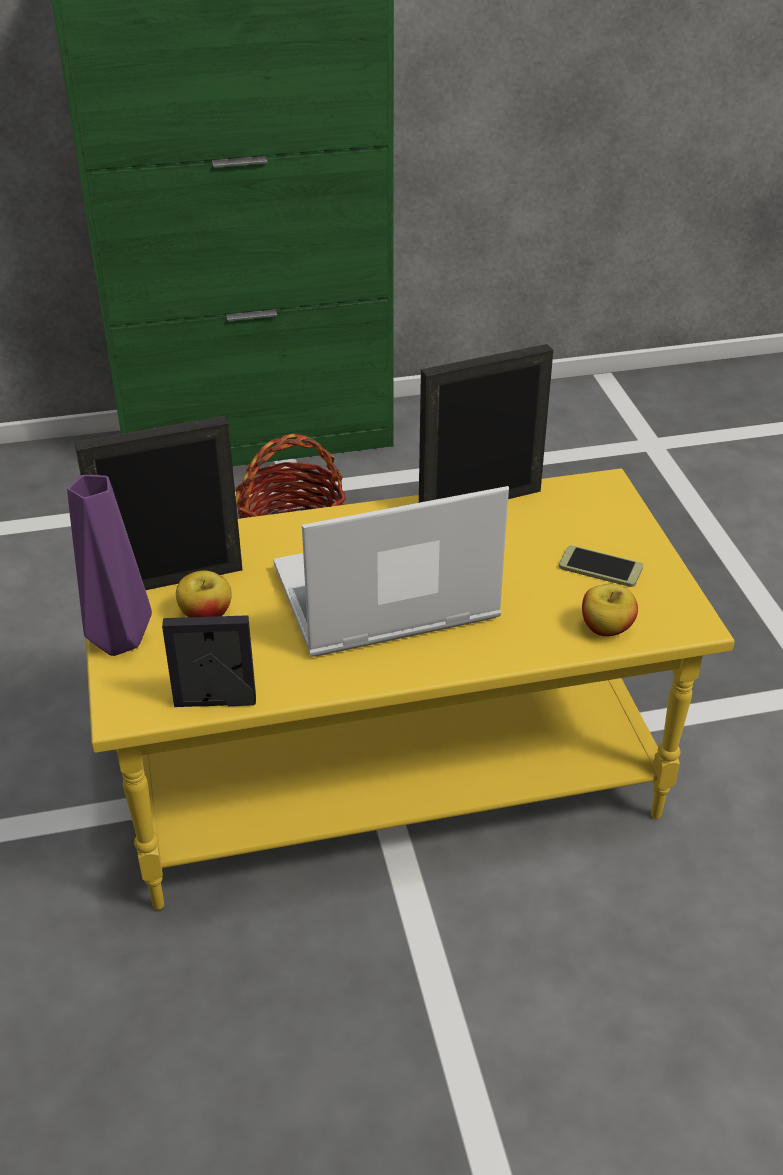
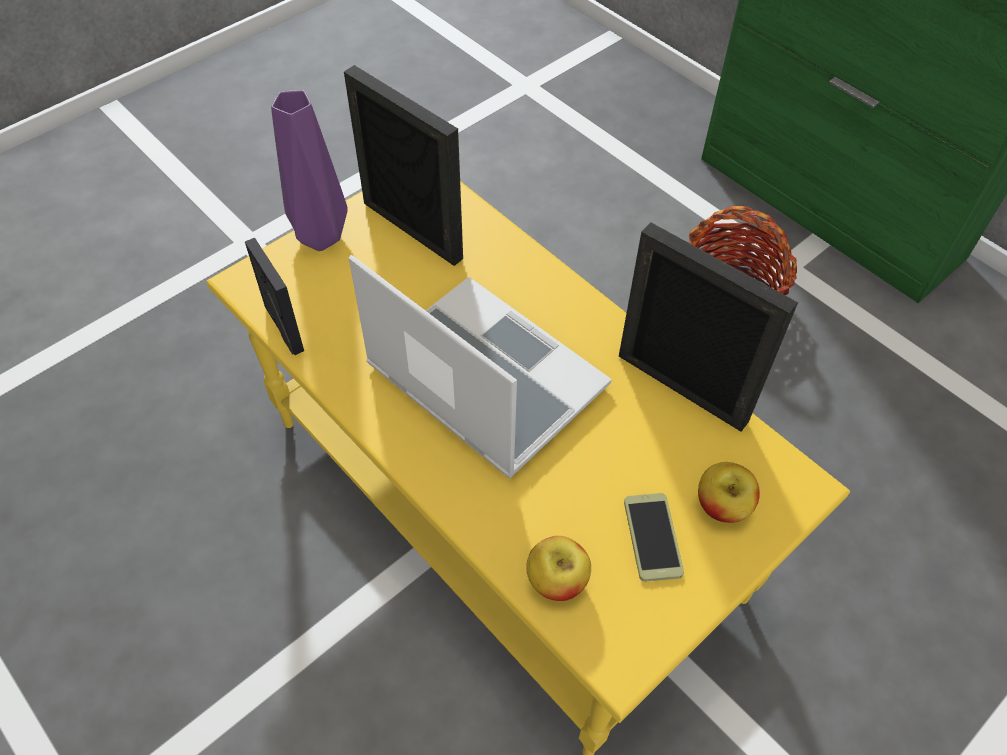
camera: 60 degrees right, 15 degrees up
apple [176,570,232,617] -> apple moved to [698,462,760,523]

